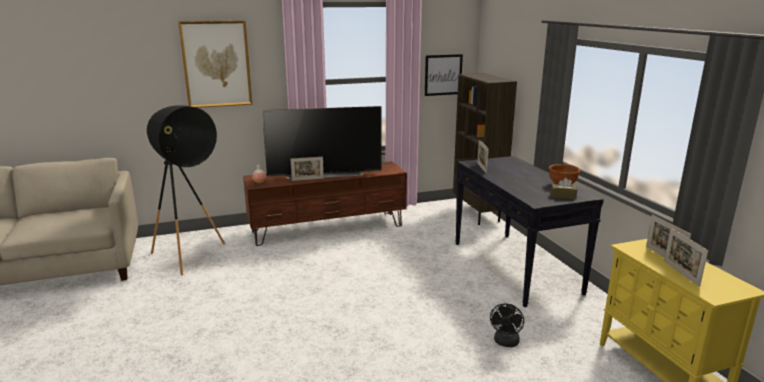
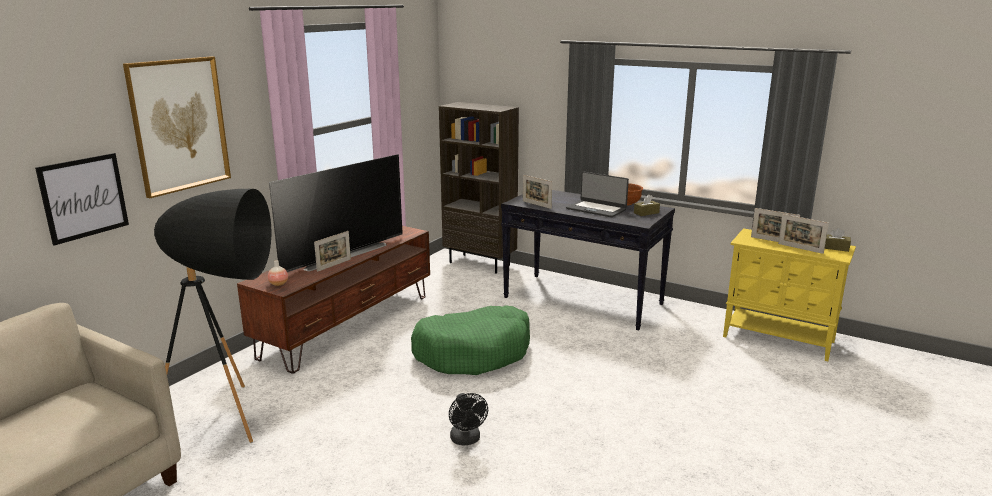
camera: 40 degrees left, 0 degrees up
picture [425,54,463,96] -> picture moved to [35,153,129,245]
black fan [490,304,524,347] -> black fan moved to [449,393,488,446]
none -> green dog bed [411,305,530,375]
none -> laptop [566,171,629,217]
none -> brown tissue box [825,228,851,252]

